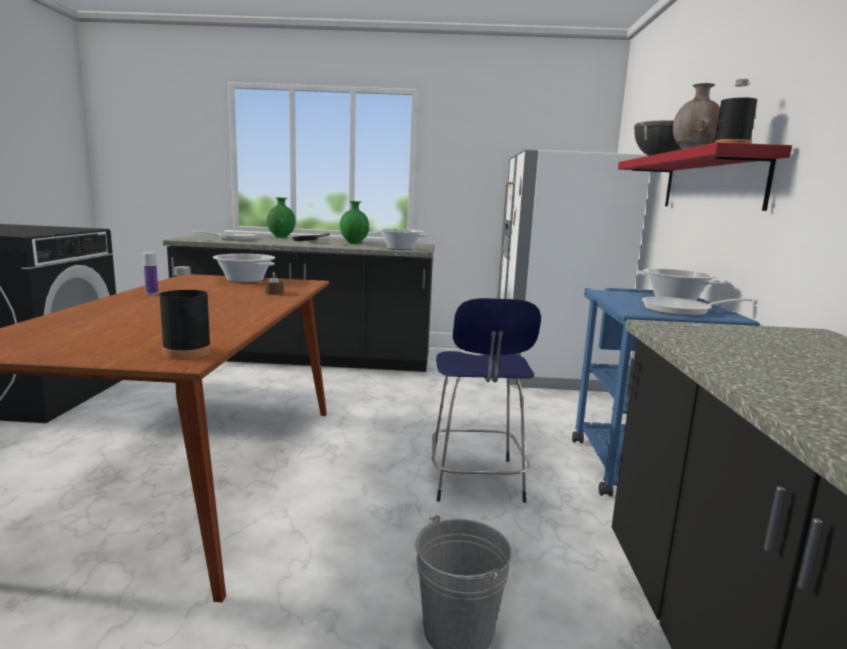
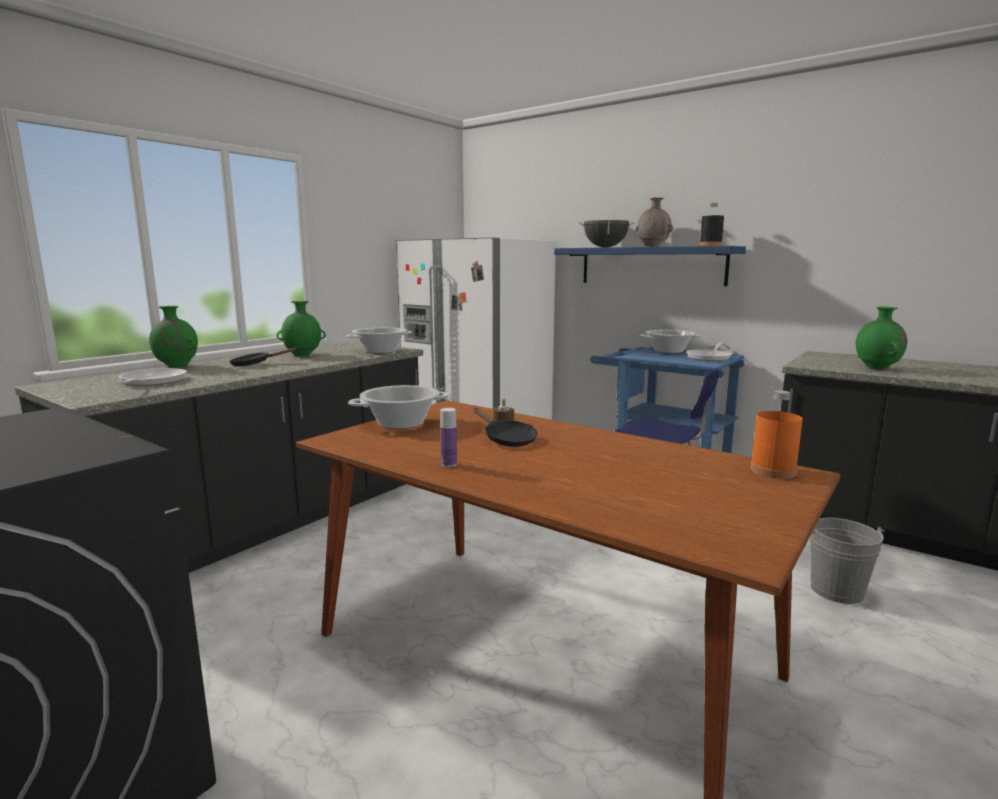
camera: 55 degrees left, 0 degrees up
black bottle [159,266,211,359] -> orange bottle [750,390,803,479]
red shelf [618,142,792,211] -> blue shelf [554,246,746,286]
none -> black frying pan [473,408,538,447]
none -> green vase [856,306,907,370]

